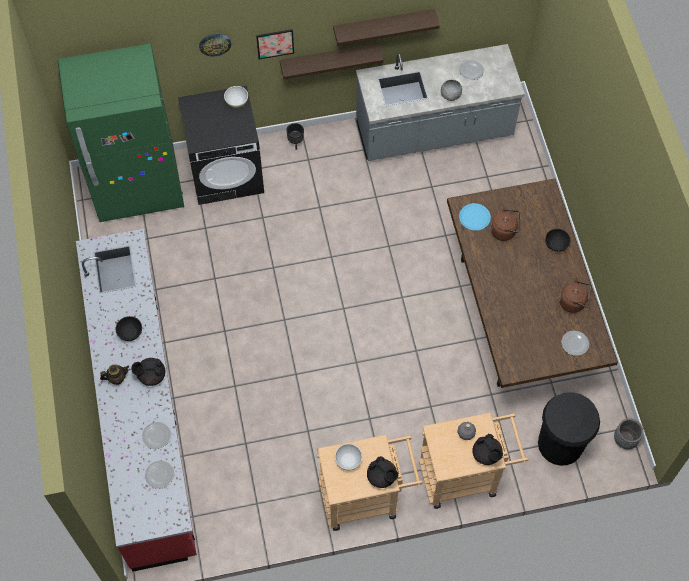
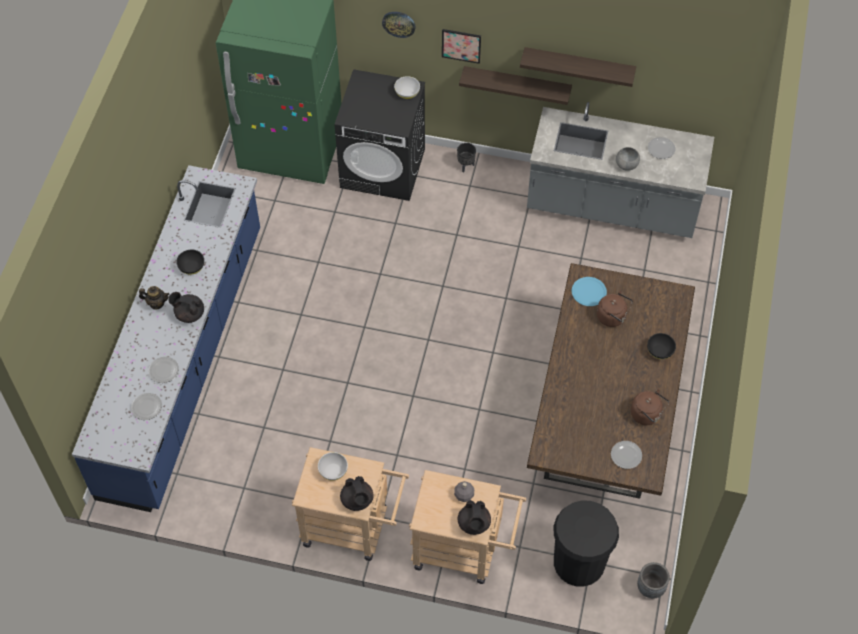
camera: 25 degrees right, 5 degrees down
red counter [76,229,197,572] -> blue counter [72,165,260,512]

